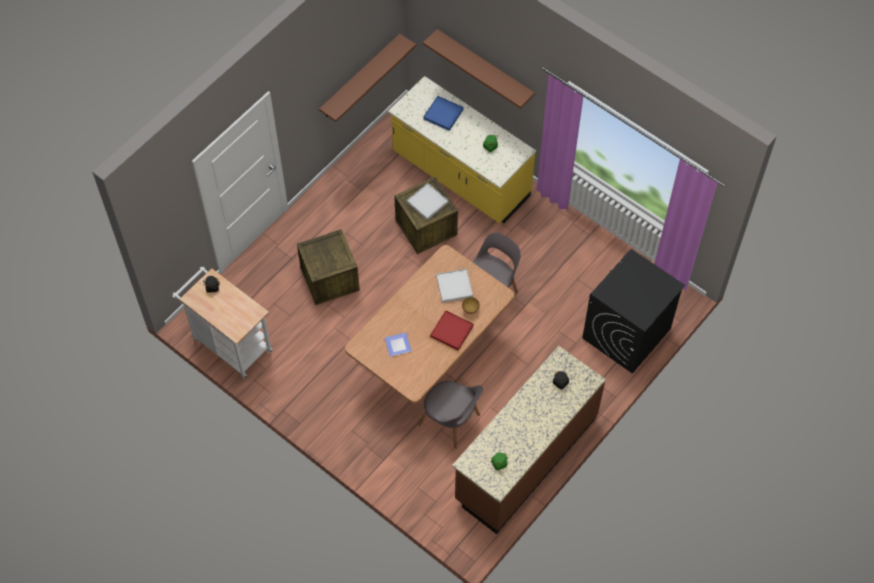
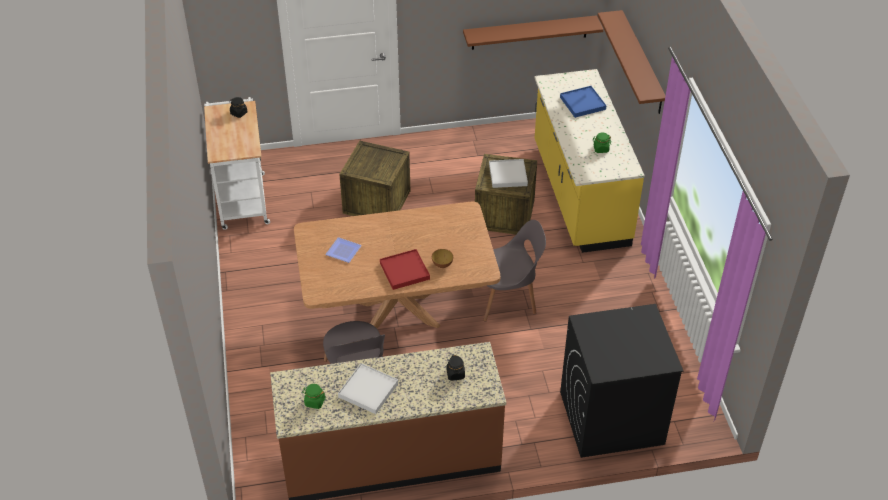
camera: 40 degrees right, 15 degrees down
white tray [436,269,473,303] -> white tray moved to [338,363,398,414]

